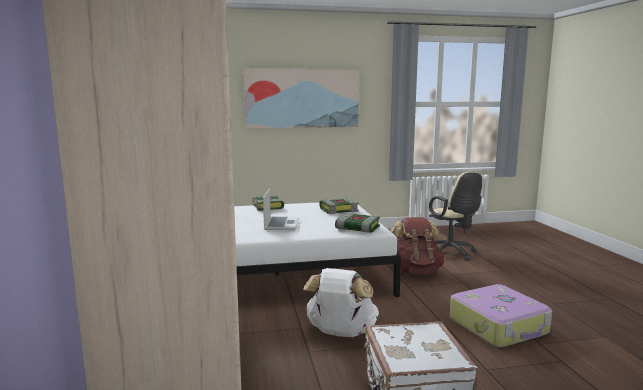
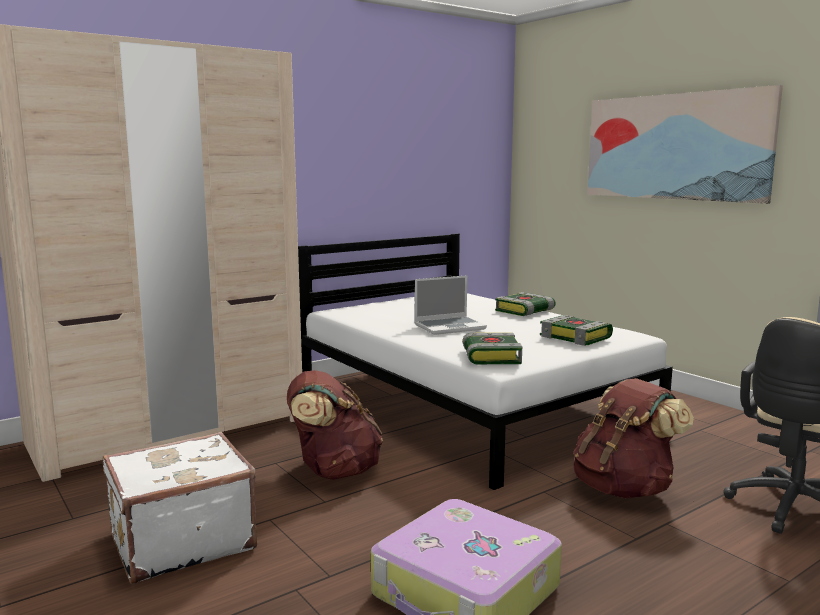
camera: 65 degrees right, 0 degrees up
white backpack [303,268,379,337] -> brown backpack [287,370,383,480]

